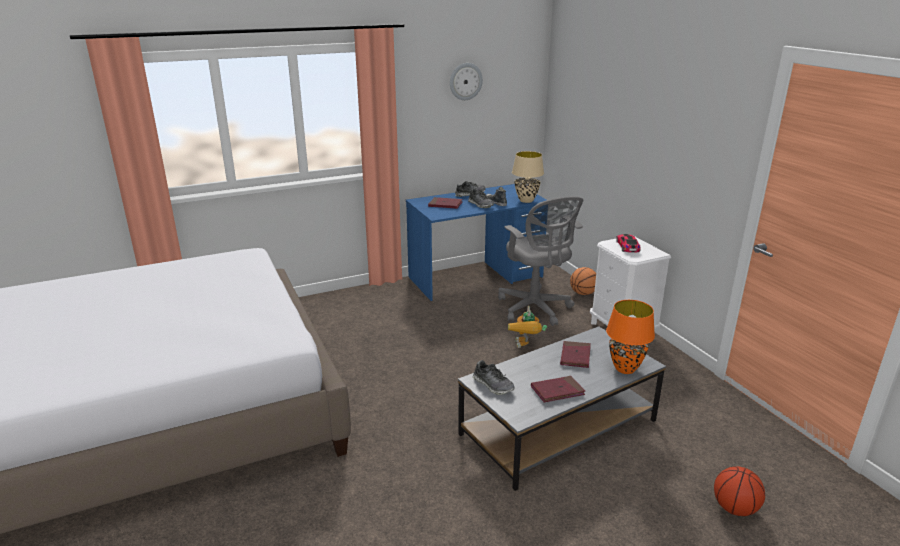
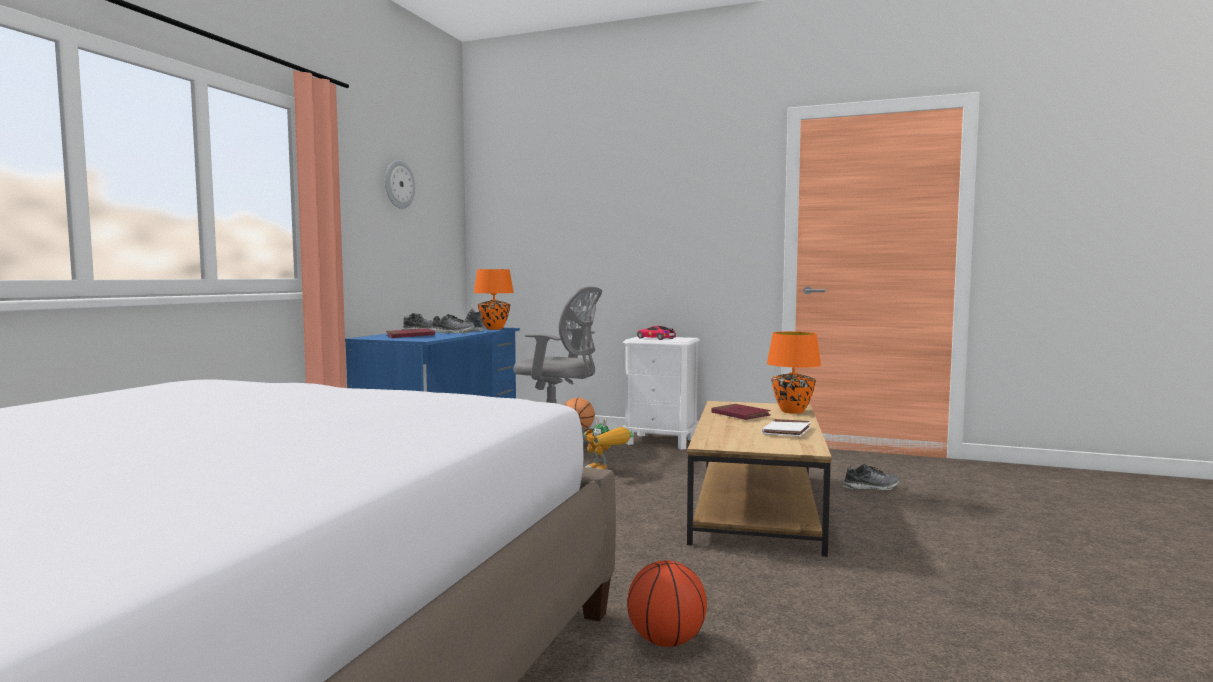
camera: 45 degrees left, 20 degrees down
grey coffee table [458,326,666,491] -> brown coffee table [687,401,832,557]
shoe [473,360,515,395] -> shoe moved to [843,464,899,490]
beige table lamp [512,151,544,203] -> orange table lamp [474,269,514,330]
red book [531,376,585,402] -> white book [762,419,811,437]
basketball [714,466,765,516] -> basketball moved to [627,560,707,647]

